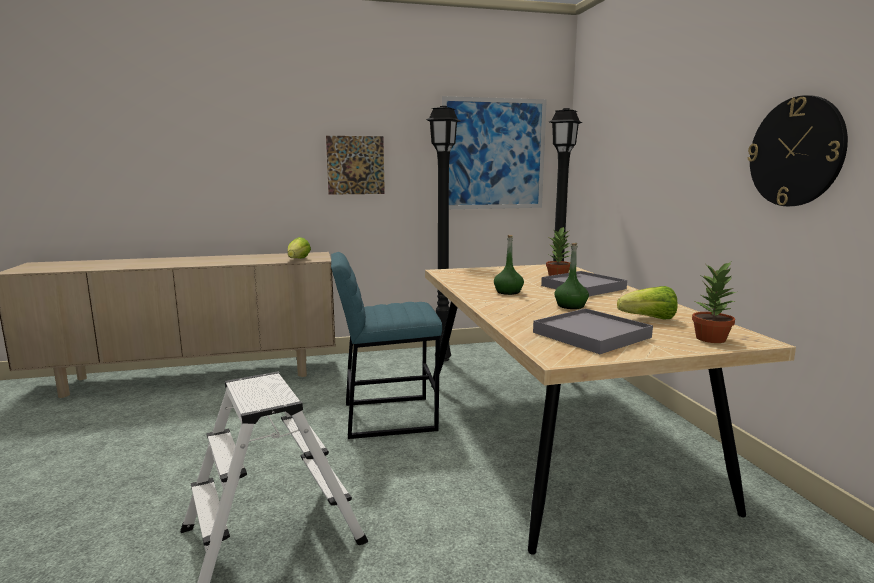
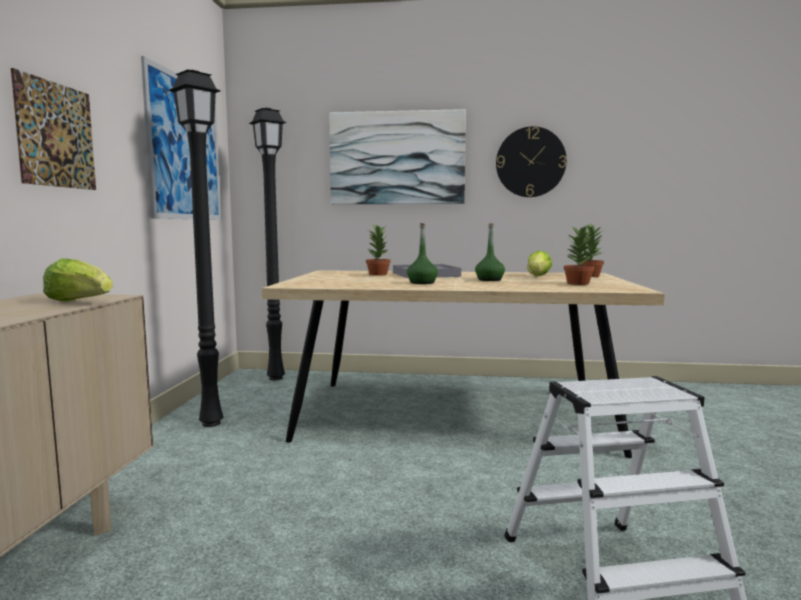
camera: 70 degrees left, 5 degrees down
blue stool [331,252,442,439] -> none
grey tray [533,308,653,354] -> potted plant [564,224,594,285]
none -> picture [329,109,466,204]

